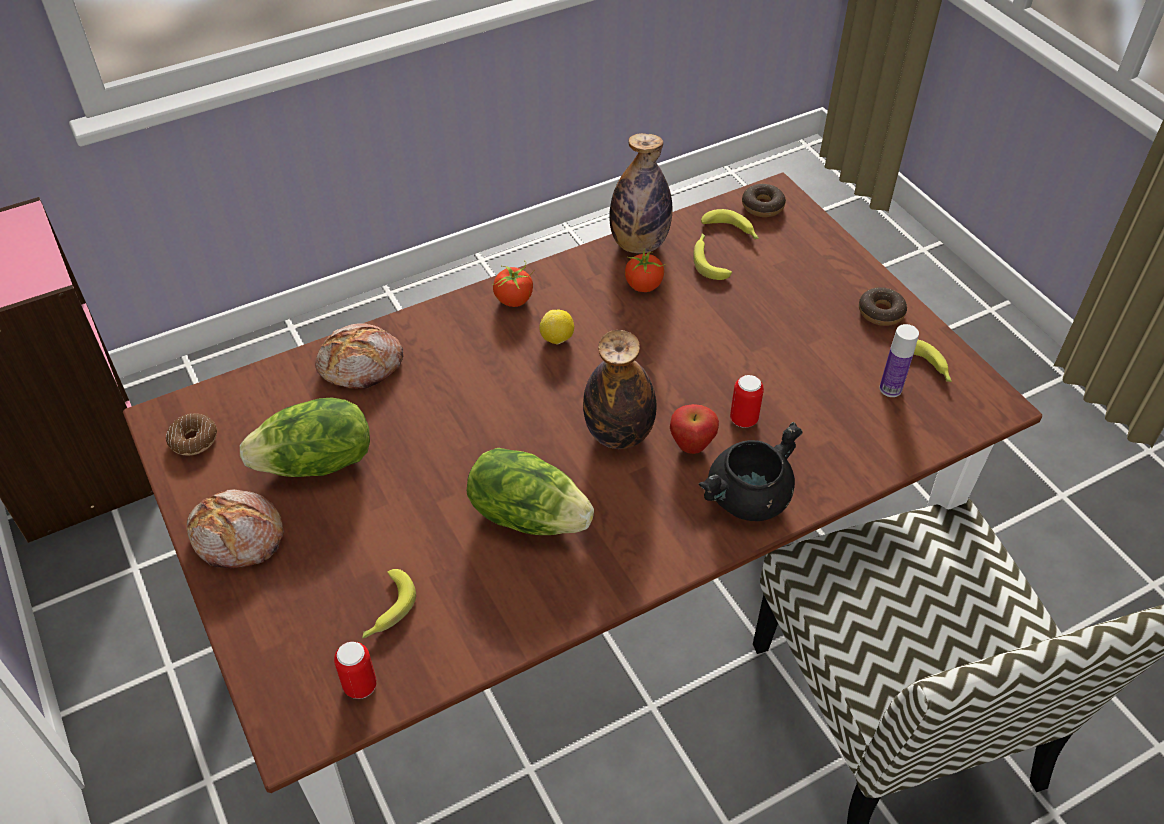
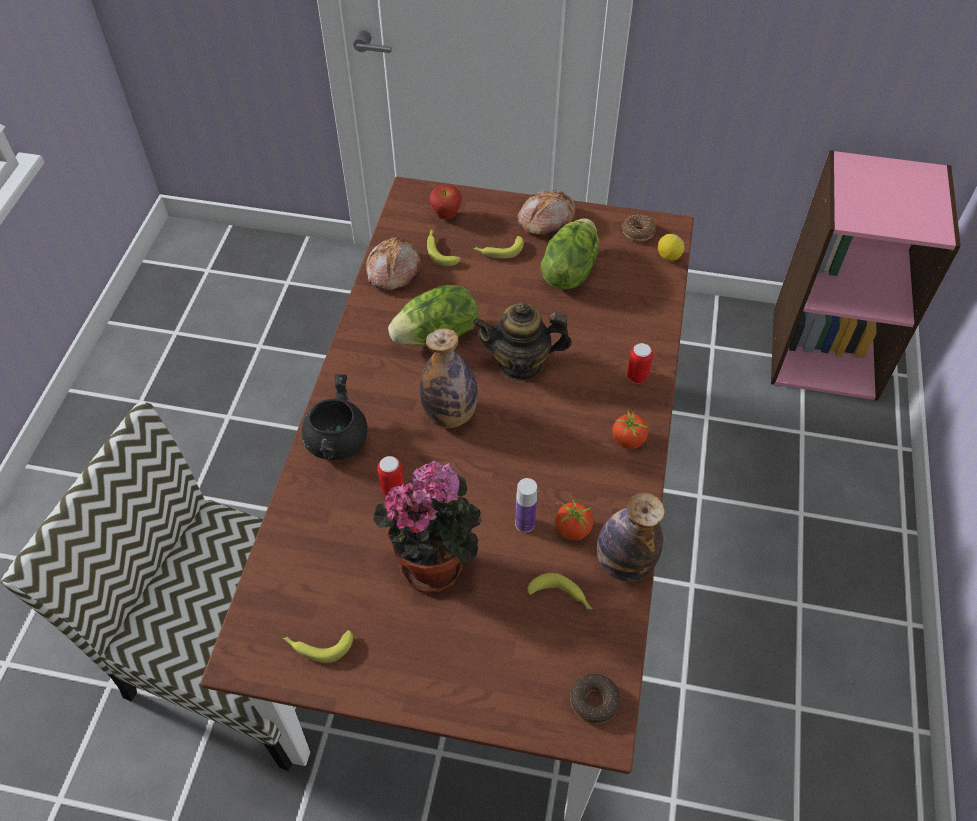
camera: 130 degrees right, 5 degrees up
bread [315,323,403,389] -> bread moved to [366,237,421,290]
can [334,642,377,699] -> can moved to [627,343,653,383]
lemon [539,309,574,344] -> lemon moved to [658,234,685,261]
apple [670,404,719,454] -> apple moved to [430,185,462,219]
banana [701,209,759,239] -> banana moved to [473,236,524,258]
donut [859,287,907,326] -> none
bottle [879,324,919,397] -> bottle moved to [515,478,537,533]
none -> potted plant [373,460,481,593]
none -> teapot [472,302,572,381]

